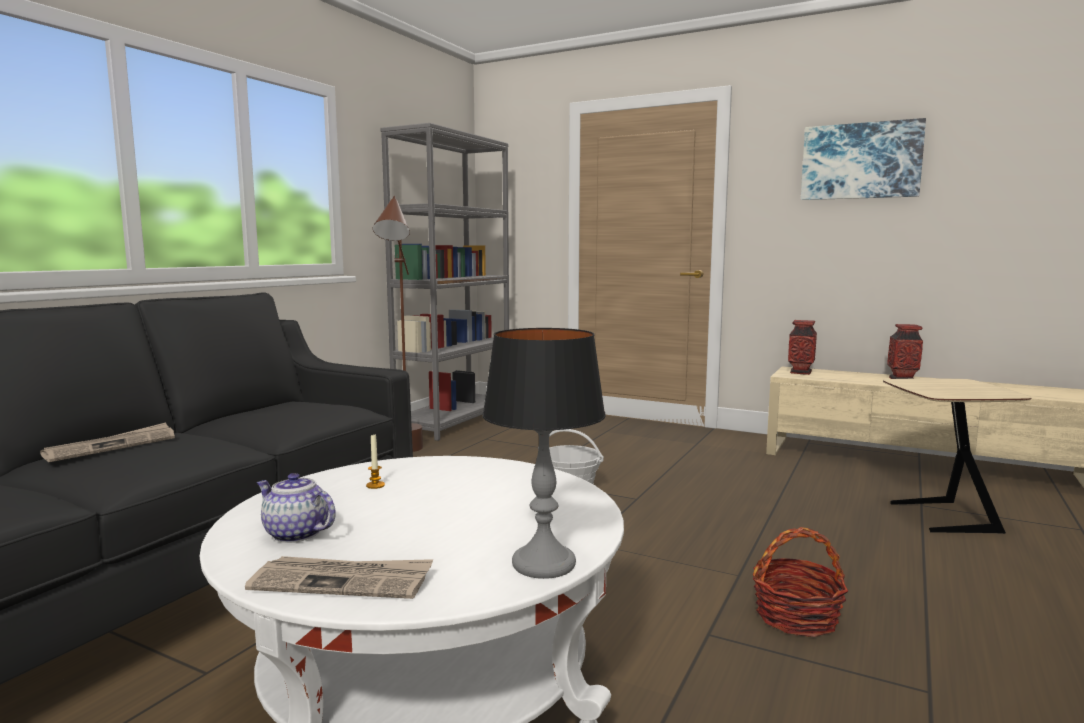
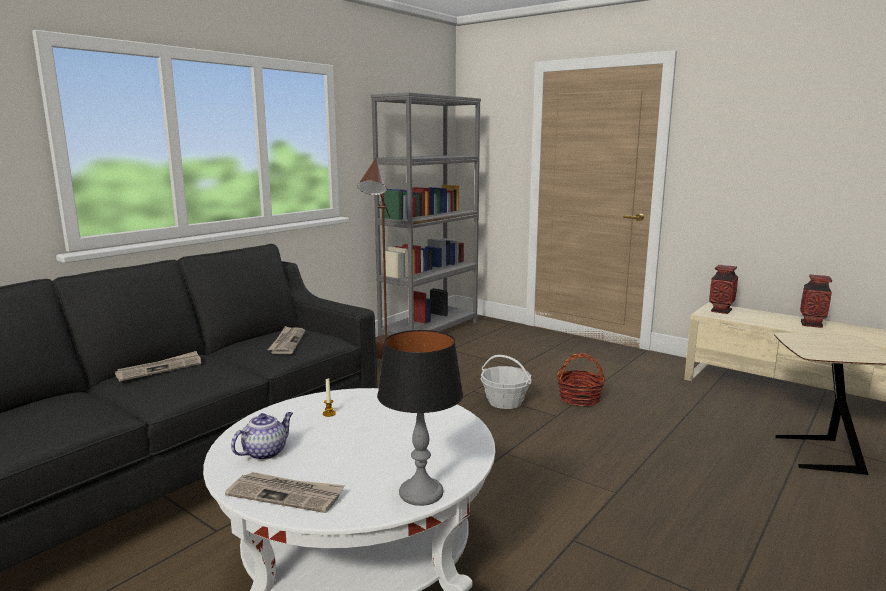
camera: 10 degrees right, 5 degrees up
teapot [257,473,336,543] -> teapot turned 90 degrees clockwise [231,412,293,460]
basket [753,527,848,637] -> basket moved to [556,353,605,407]
picture [801,118,926,200] -> none
none -> newspaper [268,326,305,354]

